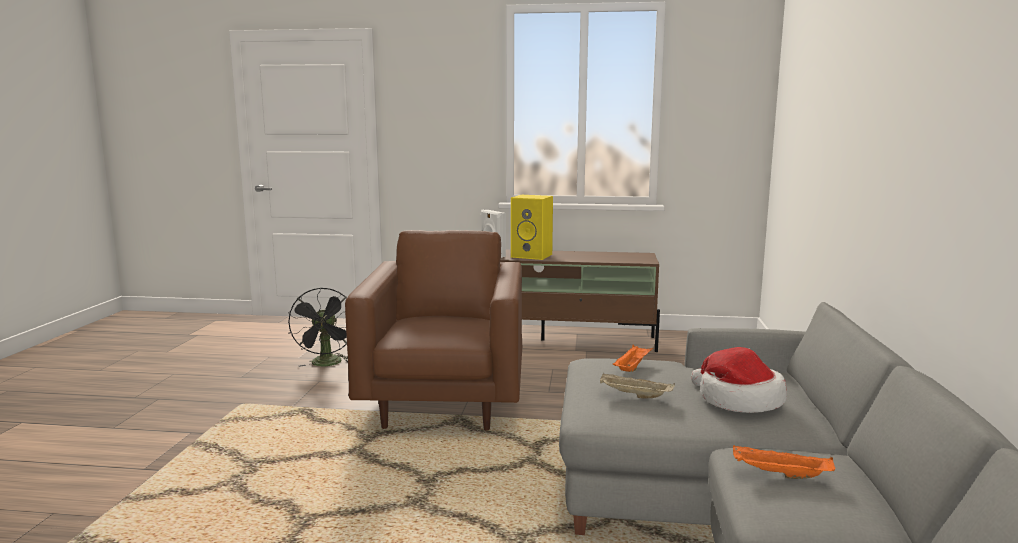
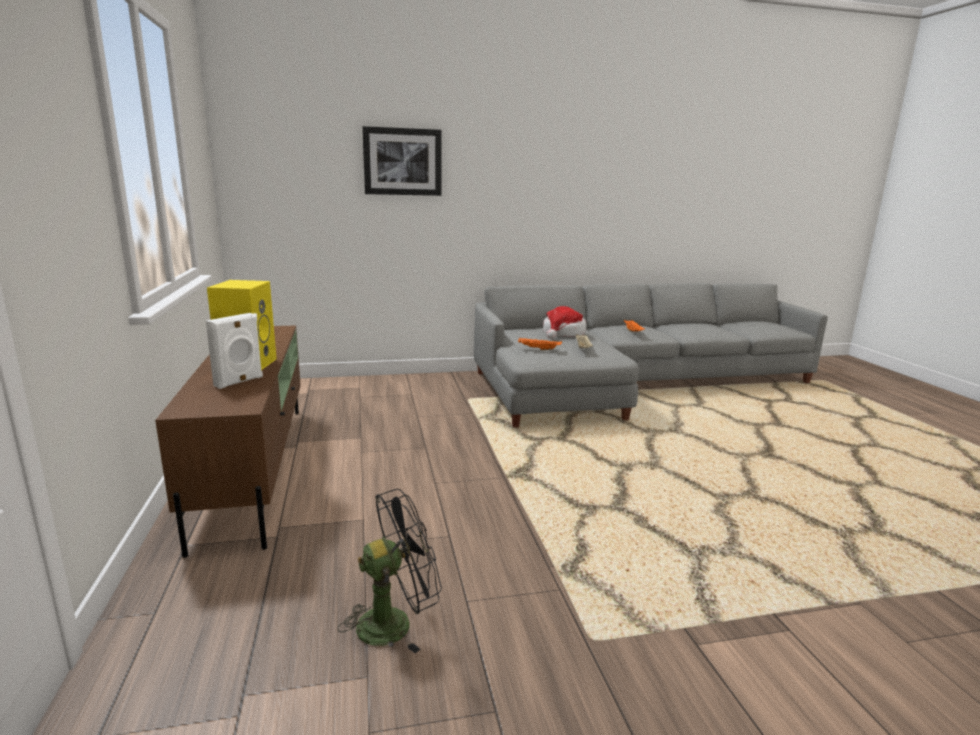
camera: 110 degrees left, 5 degrees up
brown armchair [345,230,522,431] -> none
none -> picture [362,126,442,196]

